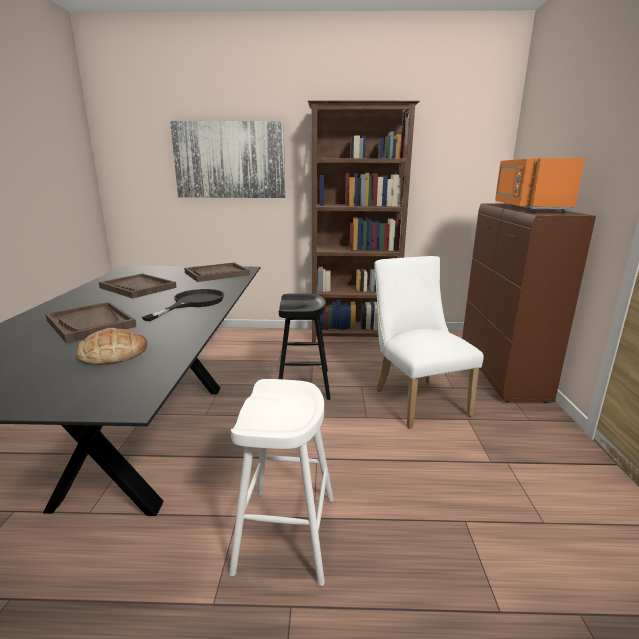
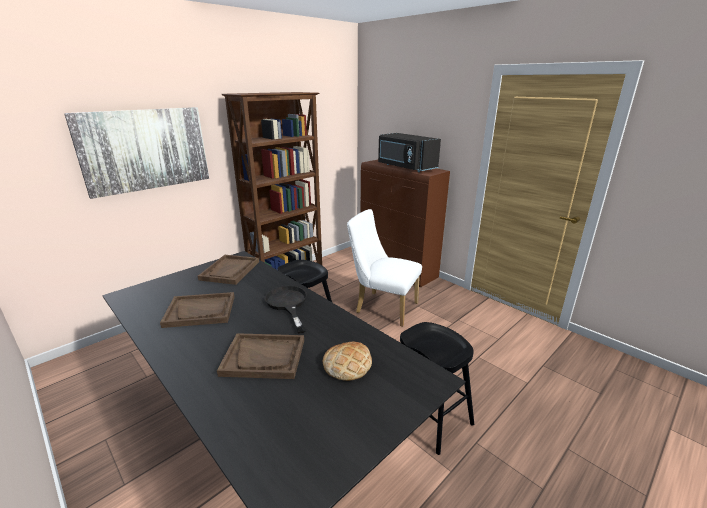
camera: 45 degrees left, 5 degrees up
white stool [229,379,334,586] -> black stool [400,322,474,455]
orange microwave [495,158,585,213] -> black microwave [378,133,441,172]

